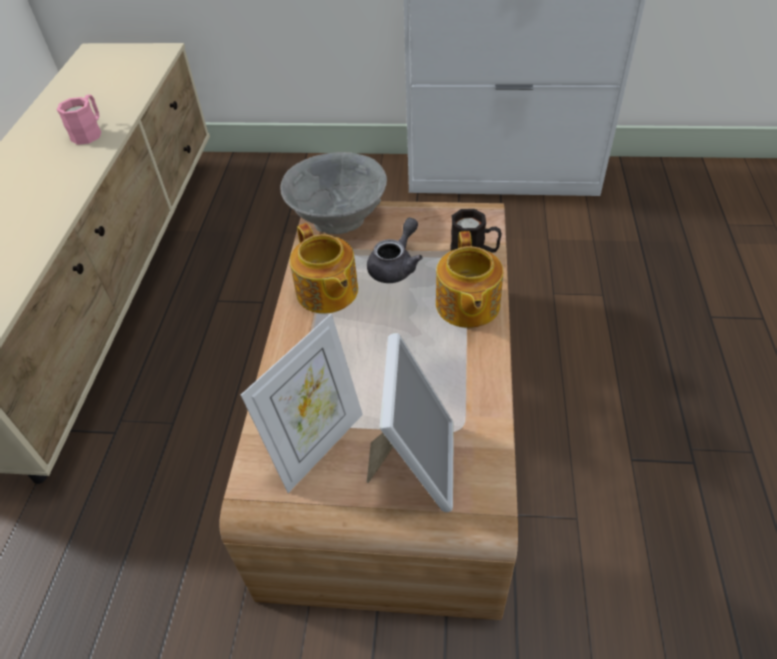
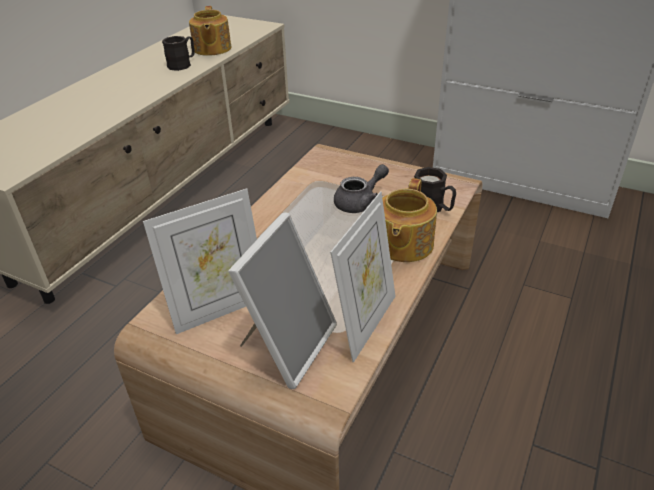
camera: 20 degrees right, 10 degrees down
pink mug [57,95,101,145] -> black mug [162,36,195,71]
grey bowl [281,152,387,234] -> none
teapot [290,223,358,314] -> teapot moved to [189,6,231,56]
none -> picture frame [330,191,396,363]

